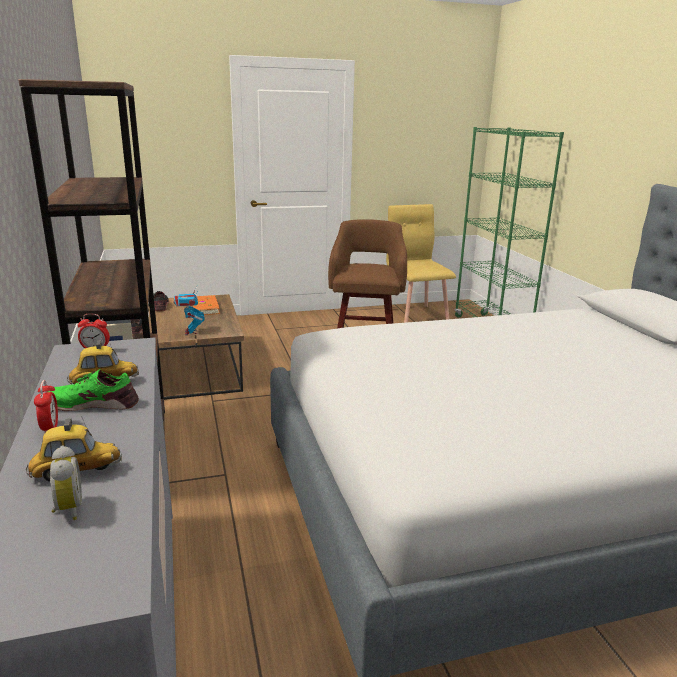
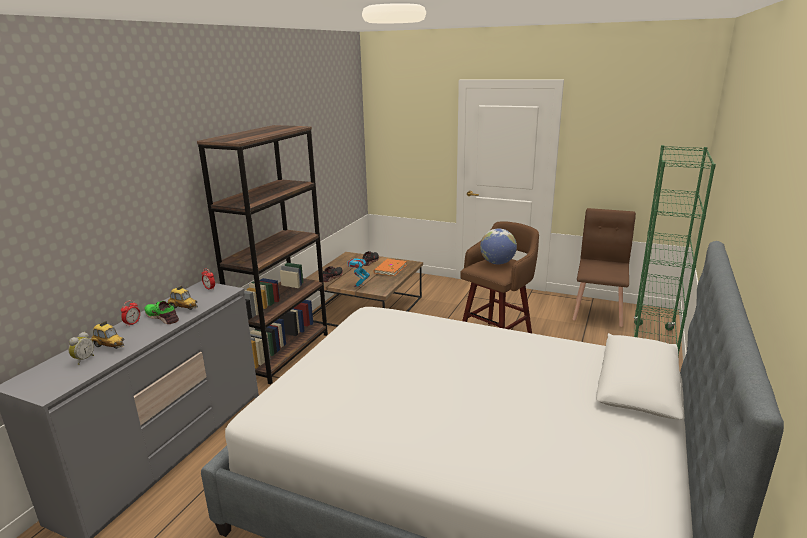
camera: 40 degrees right, 0 degrees up
yellow chair [386,204,456,323] -> brown chair [572,208,636,327]
none -> globe [480,229,517,265]

